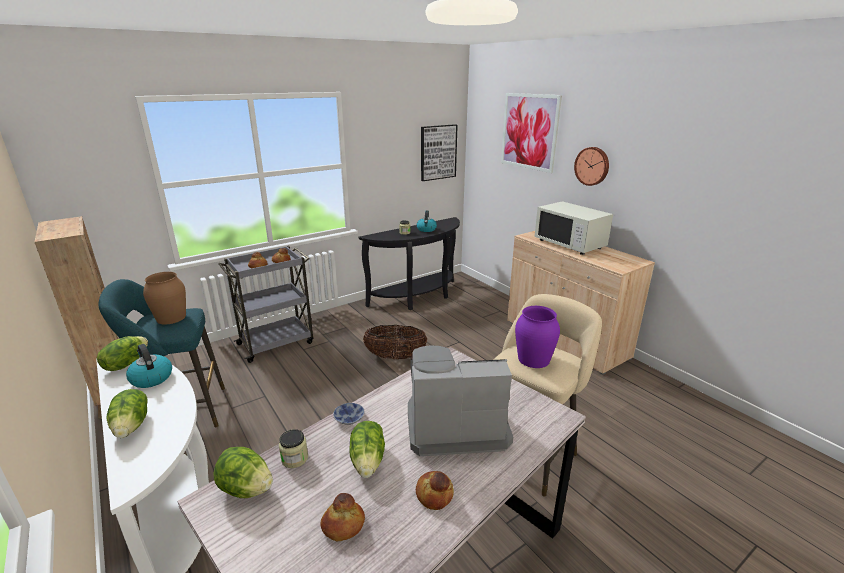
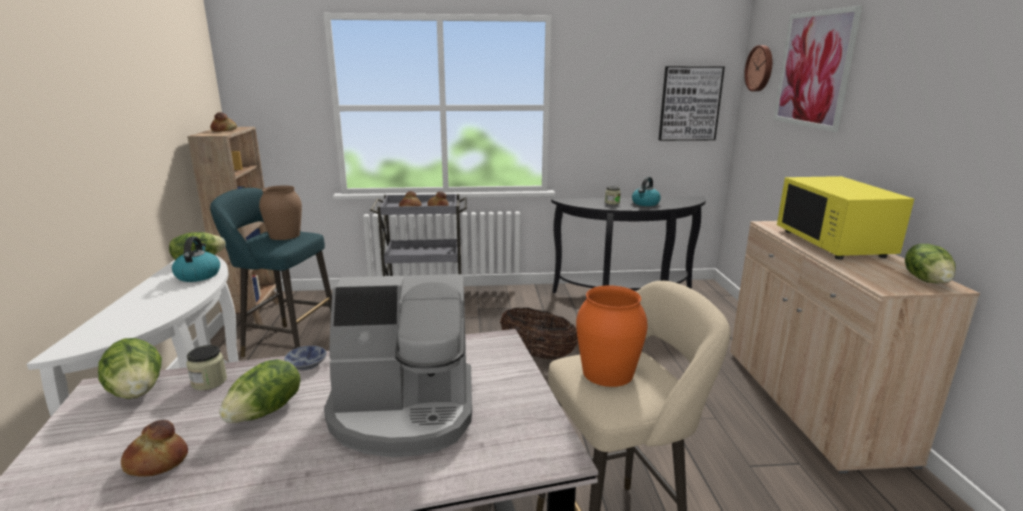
camera: 30 degrees right, 5 degrees down
lettuce [106,389,148,438] -> lettuce moved to [905,244,955,283]
coffee machine [408,345,513,456] -> coffee machine turned 150 degrees clockwise [324,274,472,457]
bread [416,471,454,510] -> bread moved to [210,112,237,132]
purple vase [515,306,560,368] -> orange vase [576,285,648,387]
white microwave [535,201,613,255] -> yellow microwave [777,176,914,260]
wall clock [574,147,609,186] -> wall clock moved to [744,45,772,91]

